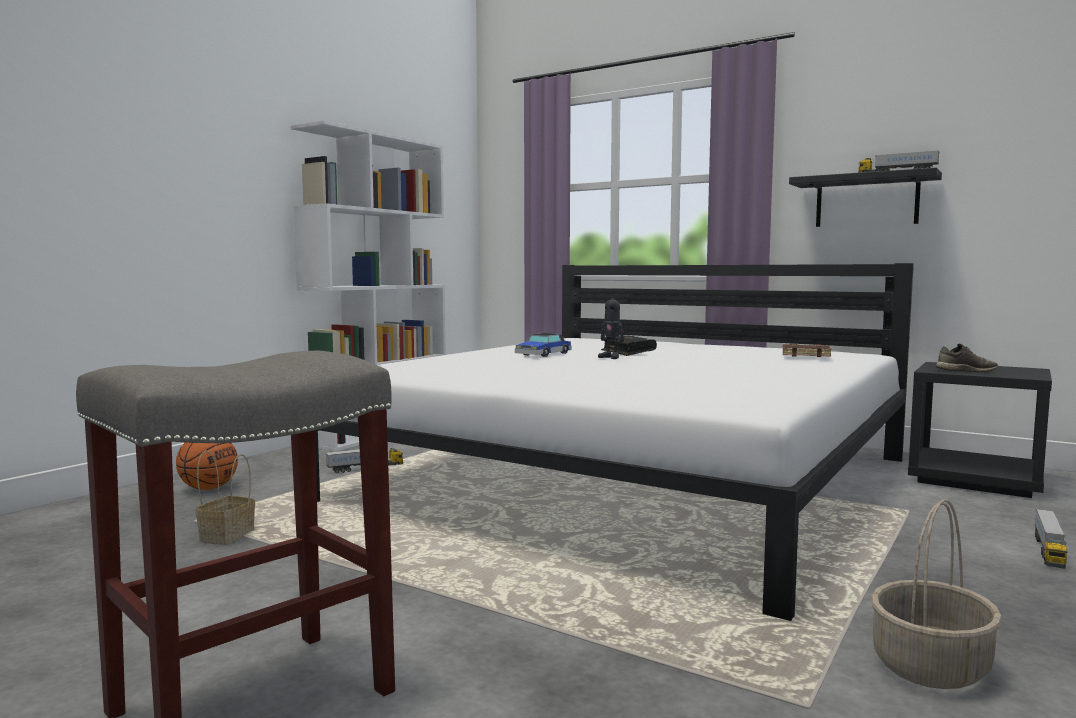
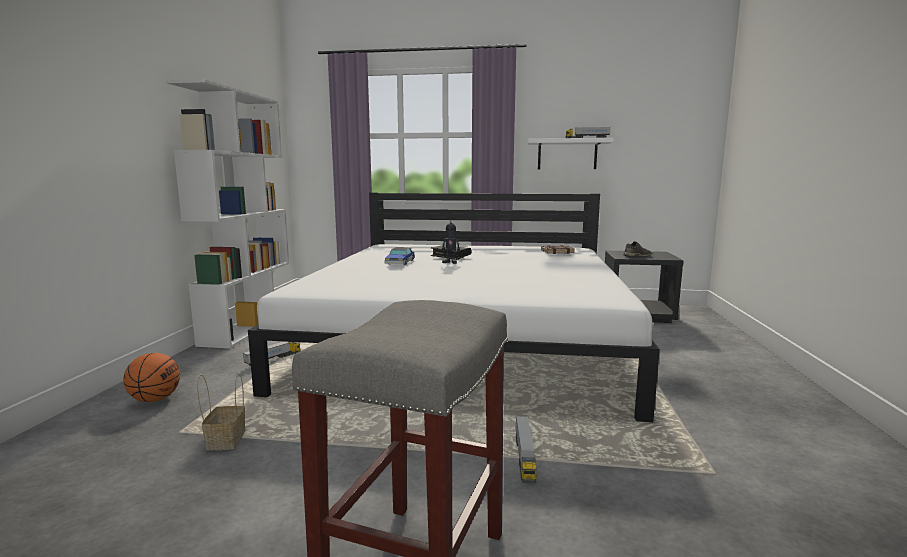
camera: 25 degrees left, 5 degrees up
black shelf [789,167,942,227] -> white shelf [528,138,614,169]
basket [871,499,1002,689] -> none
toy truck [1035,509,1068,568] -> toy truck moved to [515,416,537,483]

